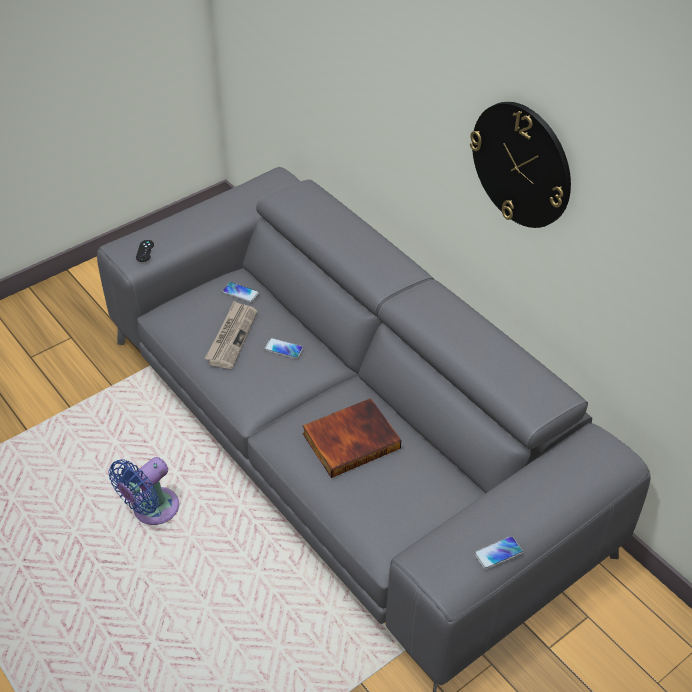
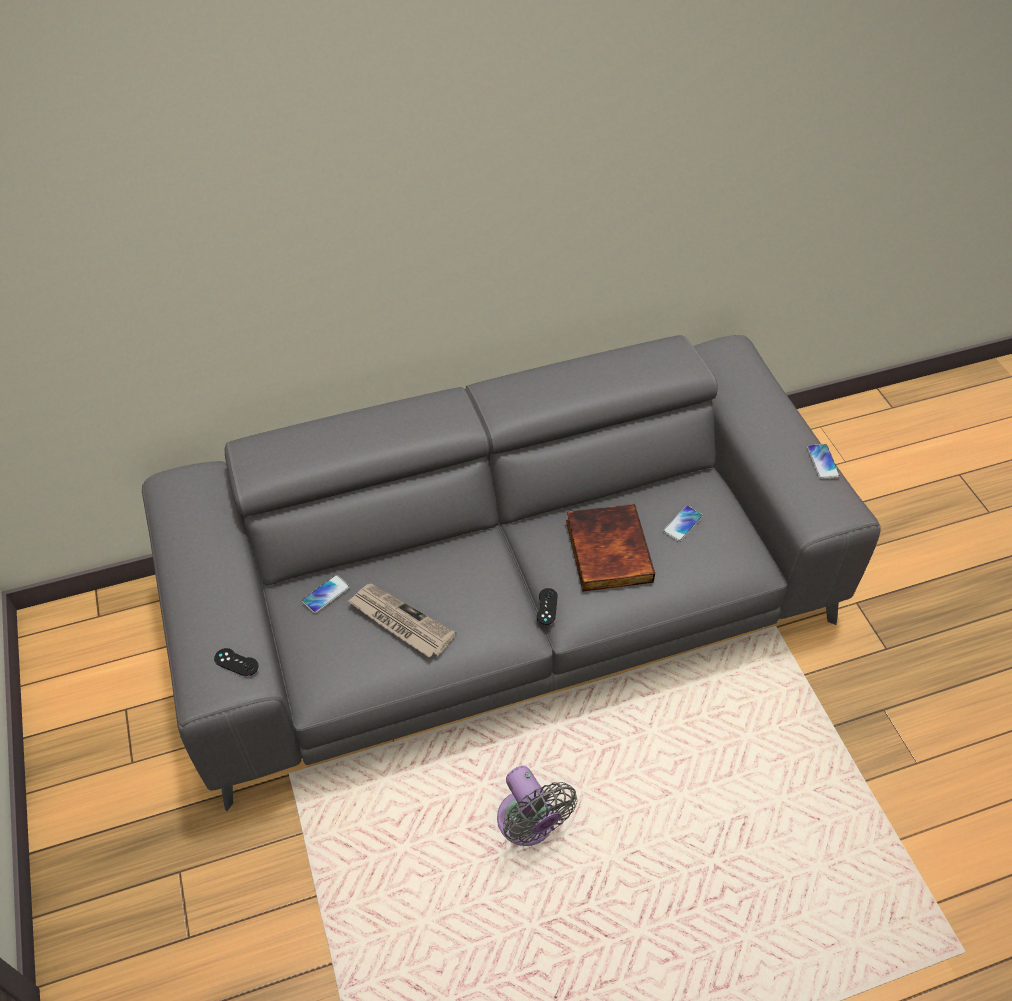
camera: 70 degrees left, 5 degrees up
blue fan [108,457,179,525] -> grey fan [497,766,577,846]
phone [264,338,303,359] -> phone moved to [663,506,703,542]
wall clock [470,102,571,228] -> none
none -> black game controller [537,588,558,625]

